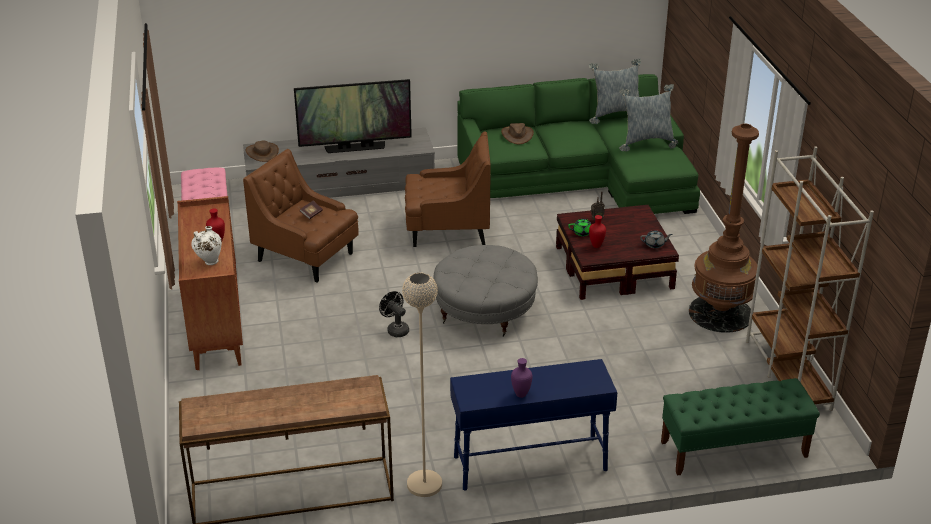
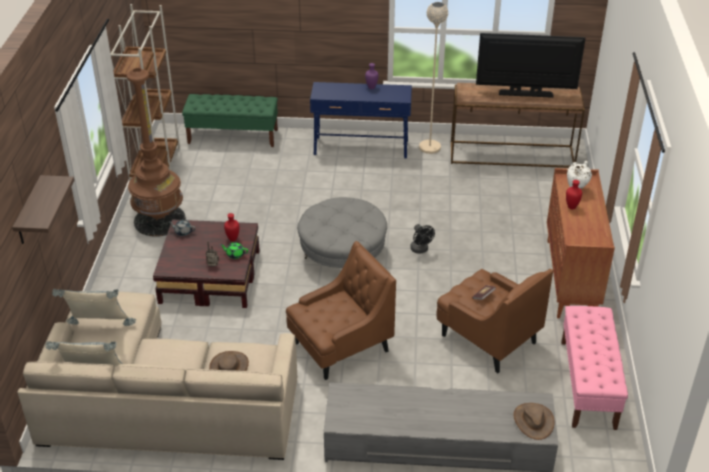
camera: 165 degrees left, 5 degrees up
television [294,79,412,153] -> television moved to [476,33,586,98]
brown armchair [405,131,491,247] -> brown armchair turned 135 degrees clockwise [286,241,396,380]
green sofa [457,74,700,214] -> beige sofa [17,291,298,460]
none -> shelf [12,175,74,244]

